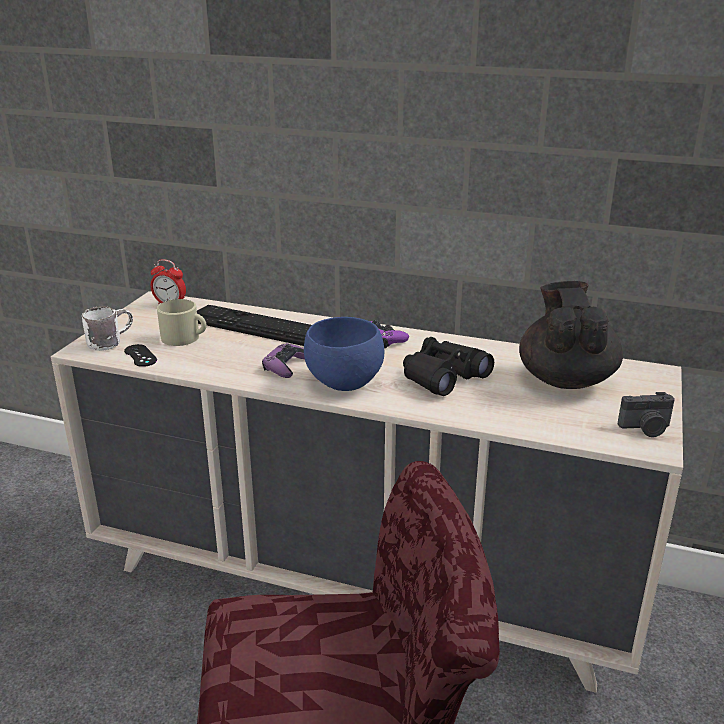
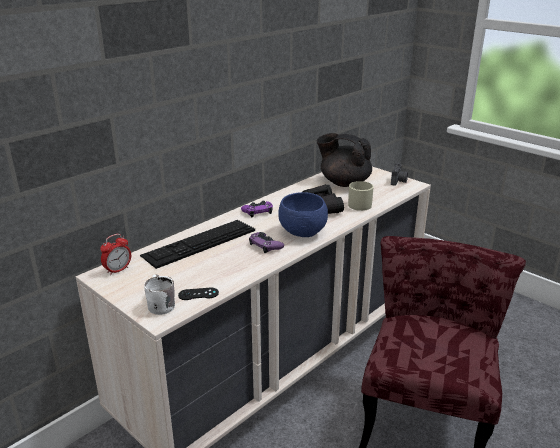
camera: 65 degrees left, 0 degrees up
beige mug [157,299,207,346] -> beige mug moved to [348,181,374,211]

